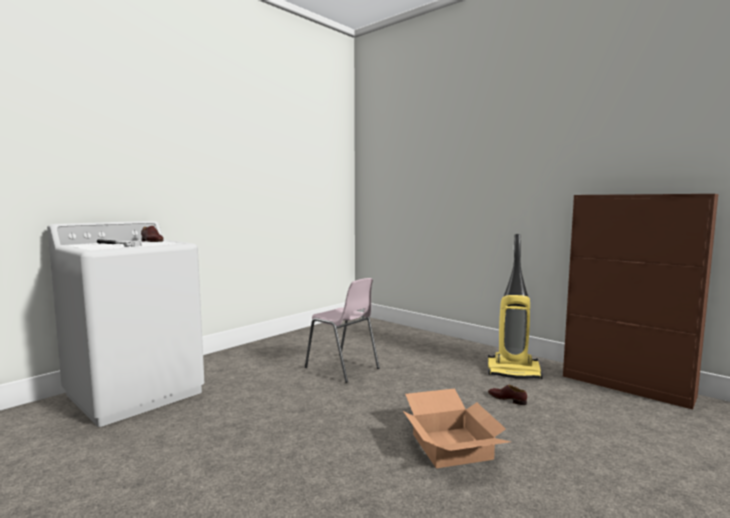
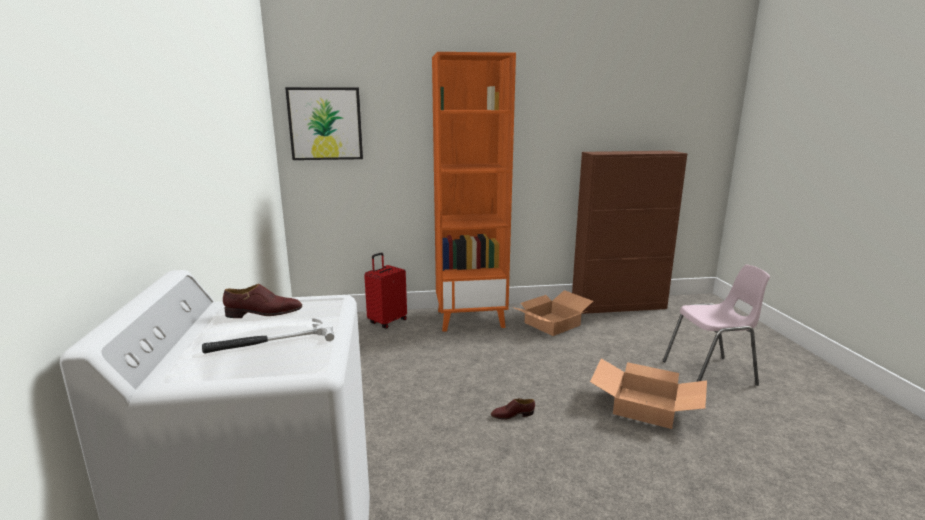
camera: 50 degrees left, 10 degrees up
pink chair [305,278,380,383] -> pink chair moved to [663,265,770,386]
vacuum cleaner [488,234,543,379] -> cardboard box [513,290,593,336]
brown shoe [488,385,527,405] -> brown shoe moved to [491,398,535,420]
none -> picture [285,87,363,160]
none -> red suitcase [364,253,407,329]
none -> orange bookcase [432,52,516,332]

